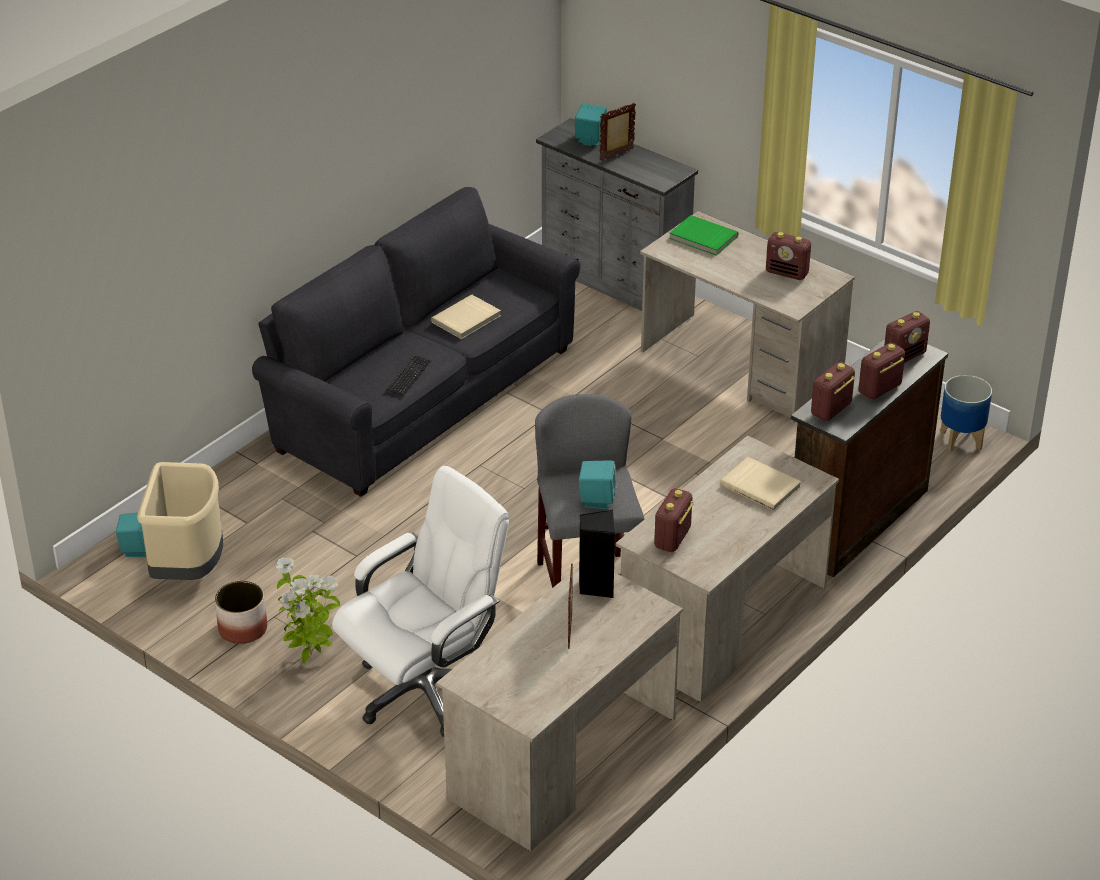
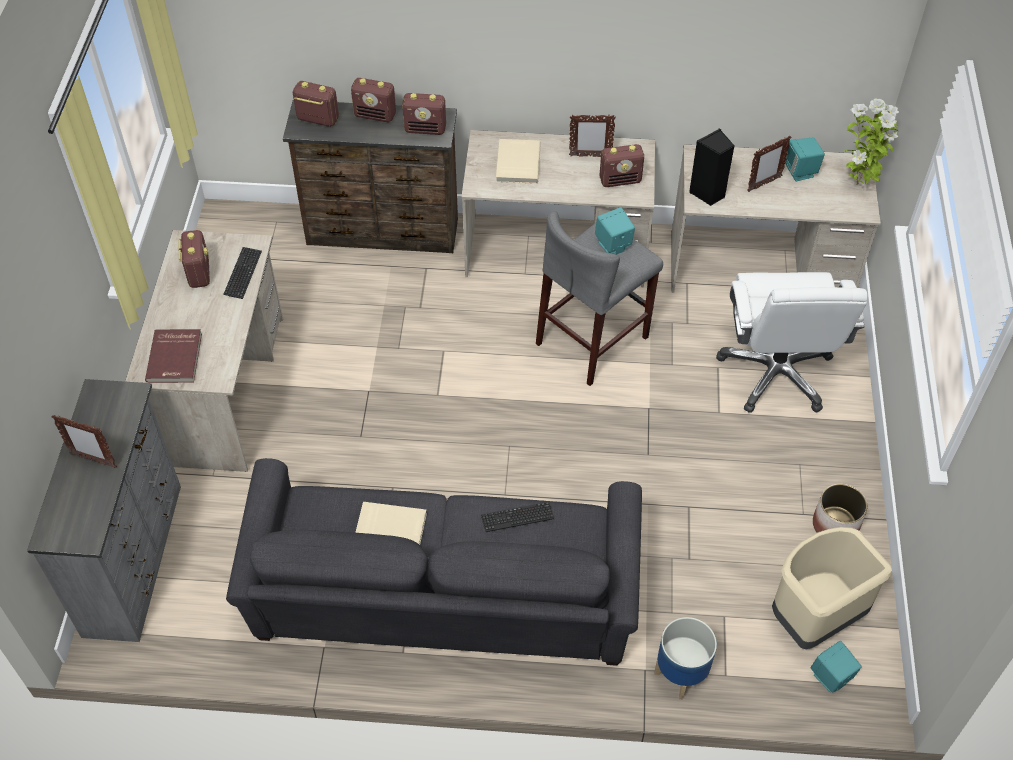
camera: 125 degrees left, 15 degrees up
potted plant [275,557,340,663] -> potted plant moved to [845,98,899,185]
white office chair [332,466,509,737] -> white office chair turned 105 degrees counterclockwise [716,272,868,413]
turquoise speaker [575,103,607,146] -> turquoise speaker moved to [785,138,825,181]
green book [669,215,739,256] -> red book [145,329,202,383]
planter [940,375,992,452] -> planter moved to [655,617,717,700]
none -> keyboard [223,247,262,299]
none -> picture frame [569,114,616,157]

